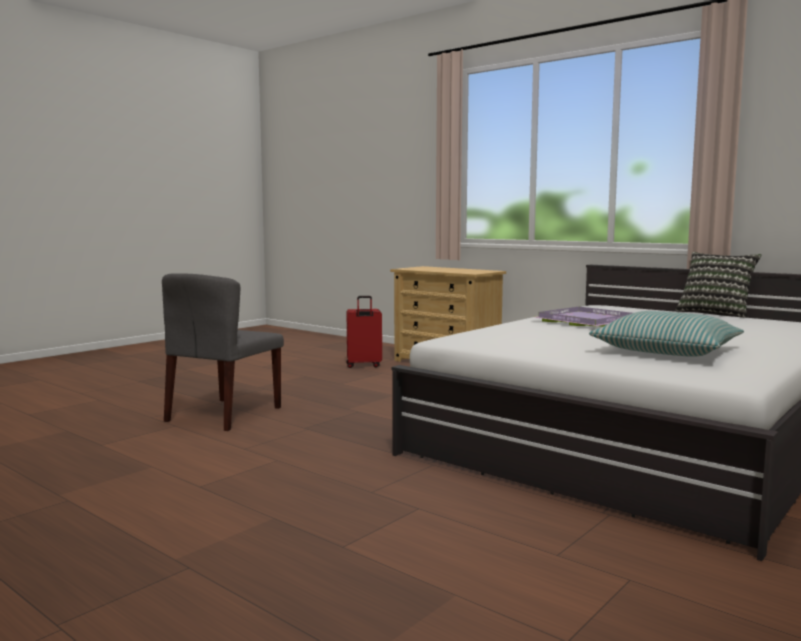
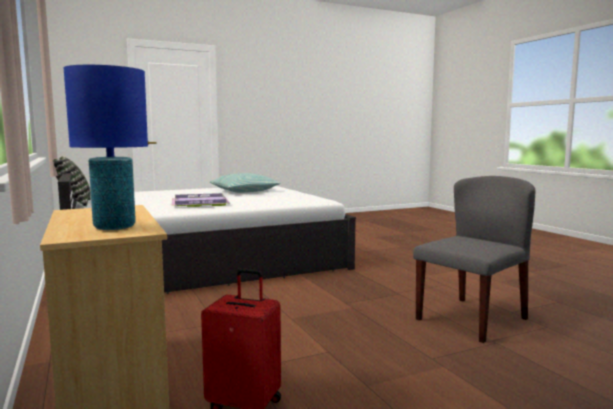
camera: 155 degrees left, 0 degrees up
none -> blue table lamp [64,65,148,230]

